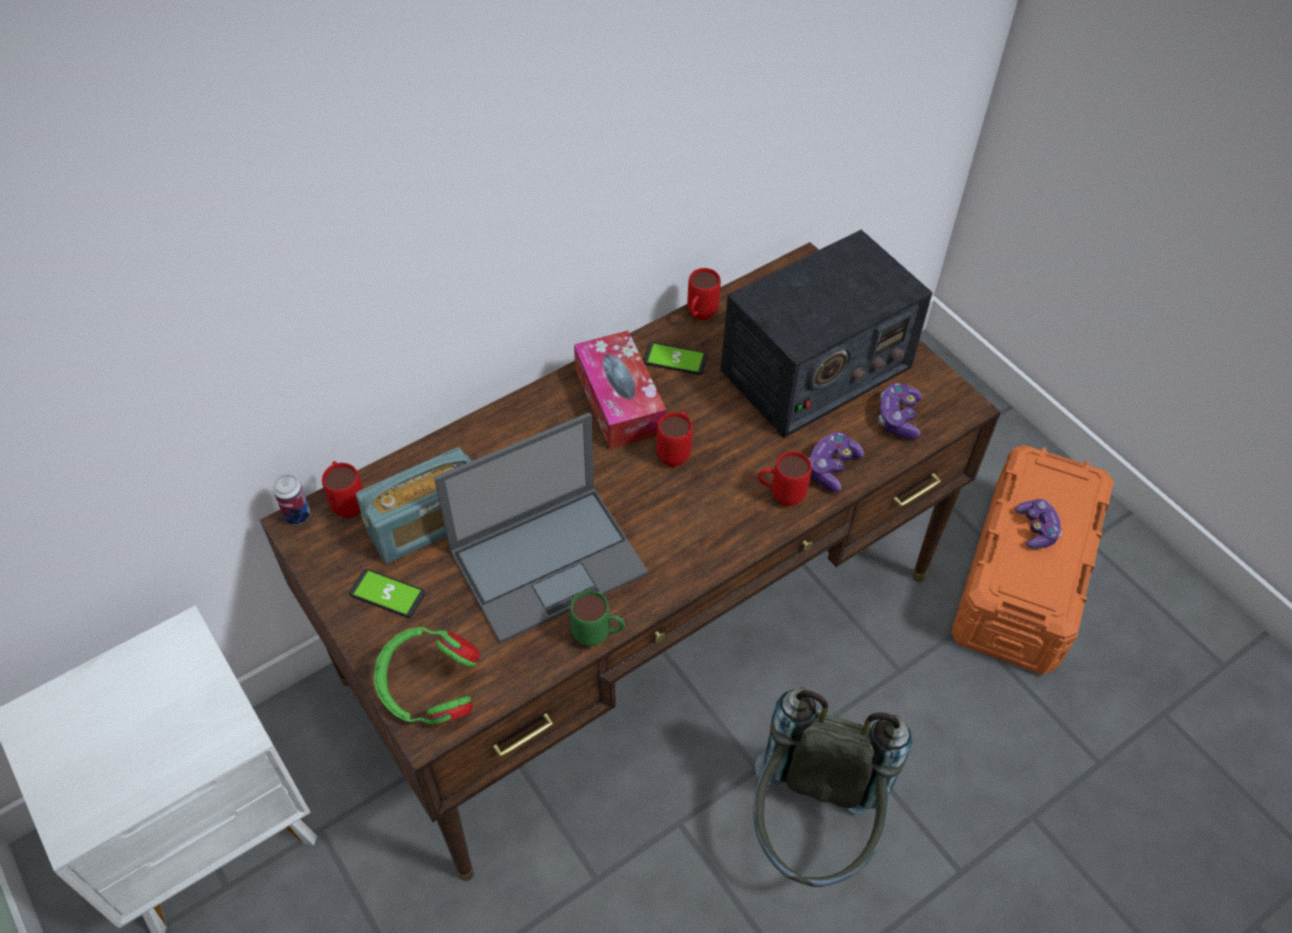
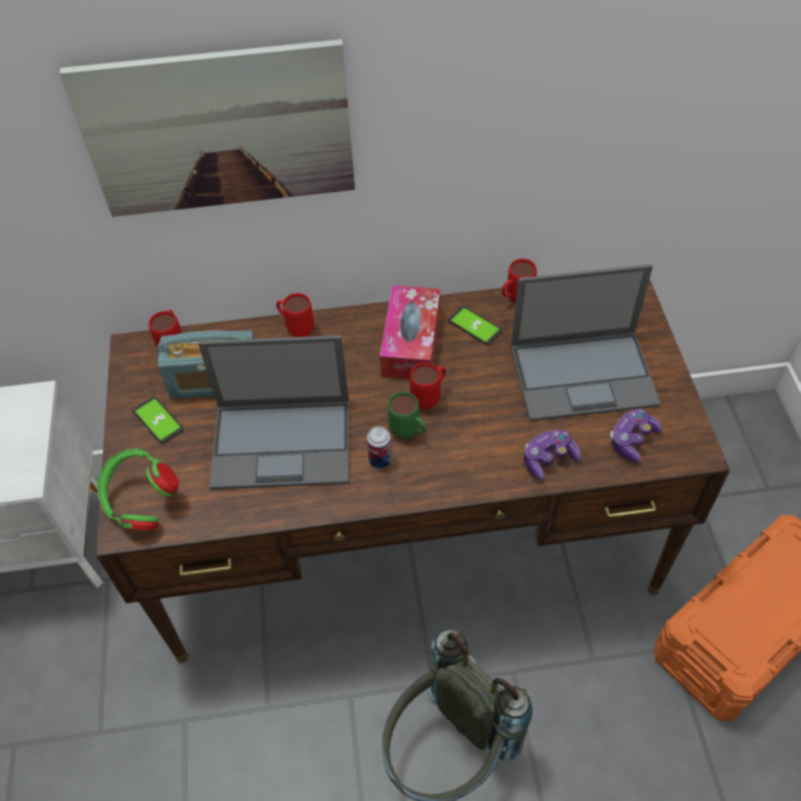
camera: 30 degrees right, 0 degrees up
can [273,475,311,525] -> can moved to [367,426,392,469]
green mug [570,590,625,647] -> green mug moved to [388,392,426,439]
radio [721,230,933,438] -> laptop [511,264,661,421]
red mug [758,451,812,506] -> red mug moved to [276,293,314,337]
game controller [1015,499,1062,549] -> none
none -> picture [60,39,355,217]

